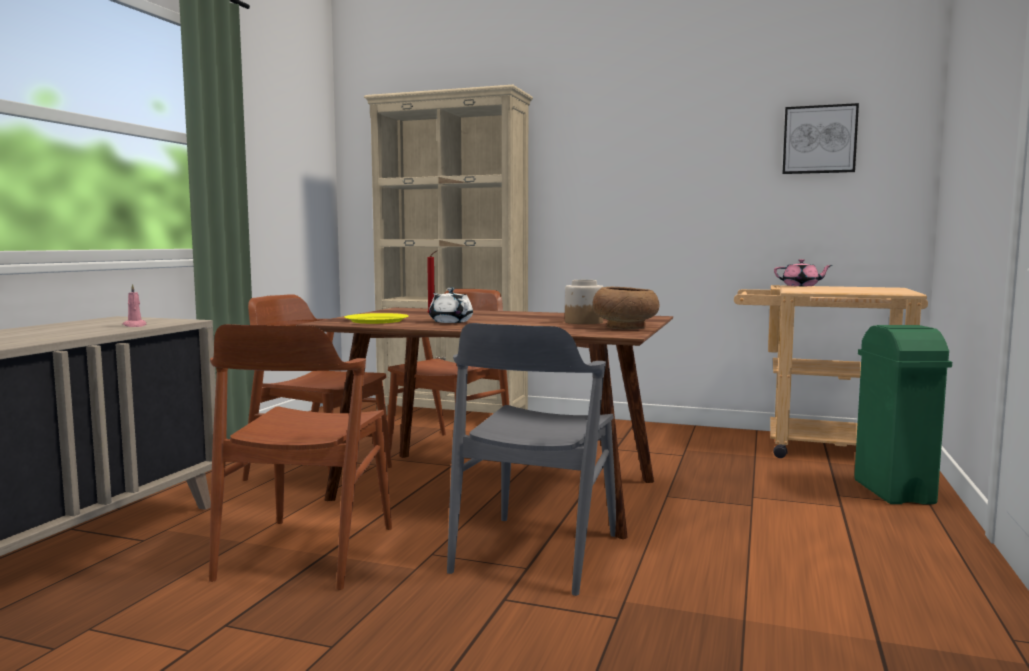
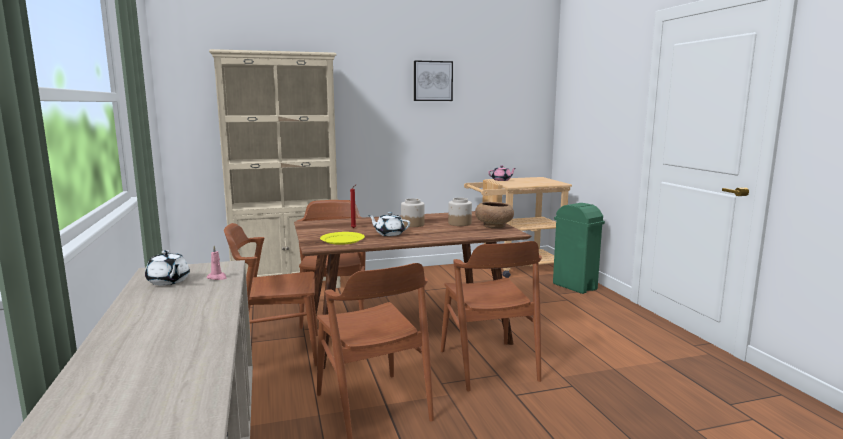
camera: 35 degrees left, 5 degrees up
grey chair [447,323,616,596] -> brown chair [441,241,542,391]
picture [782,103,859,174] -> picture moved to [414,60,453,101]
none -> white teapot [145,250,190,285]
none -> jar [401,198,425,227]

